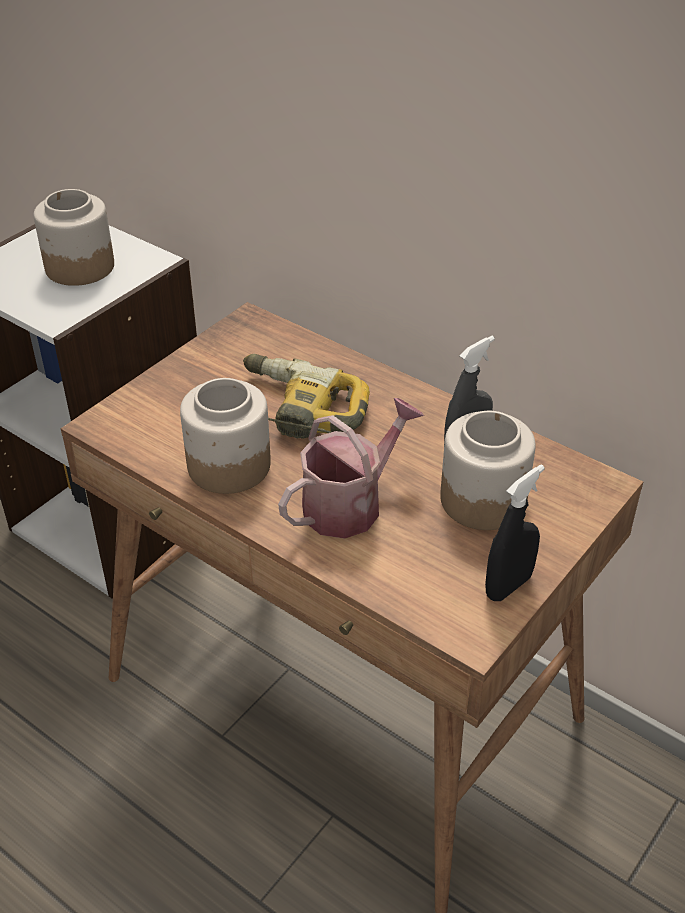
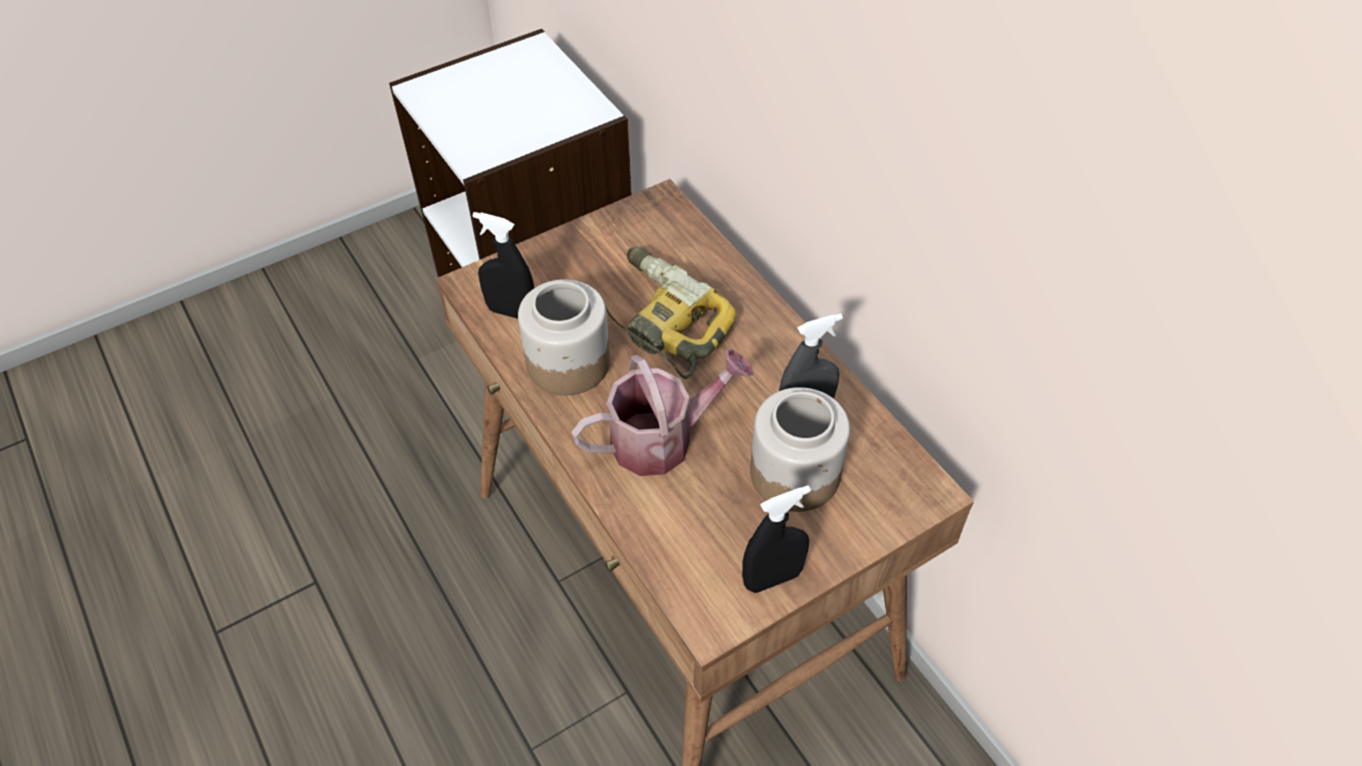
camera: 20 degrees right, 10 degrees up
jar [34,189,114,286] -> none
none -> black spray bottle [473,212,534,319]

